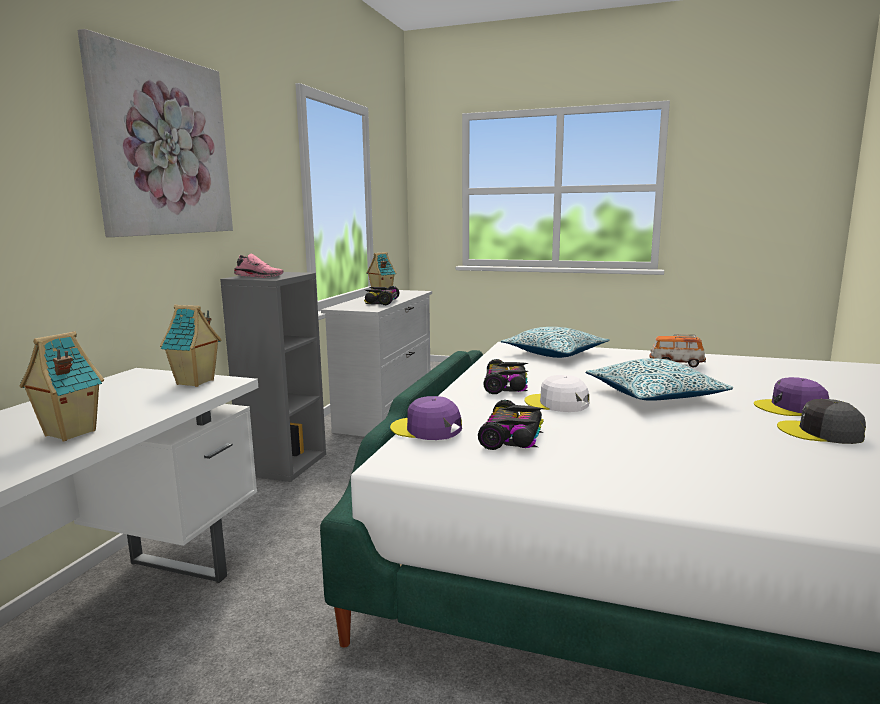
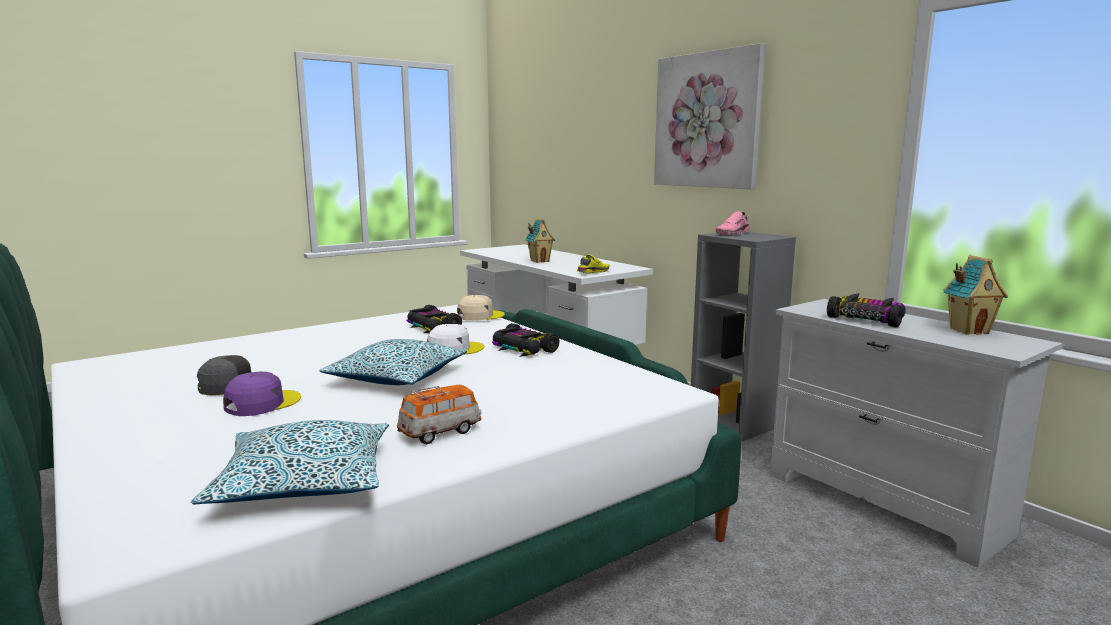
camera: 125 degrees right, 0 degrees up
toy house [160,305,222,387] -> yellow shoe [577,254,610,273]
purple cap [390,396,462,440] -> beige cap [457,295,505,321]
pillow [501,327,610,358] -> pillow moved to [191,420,389,504]

